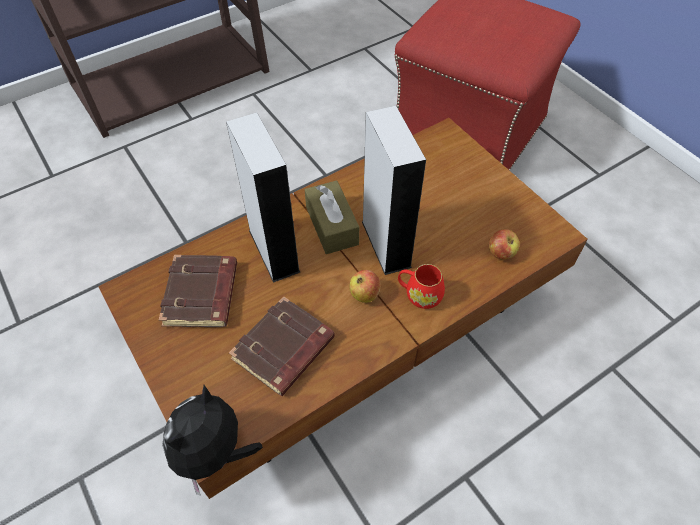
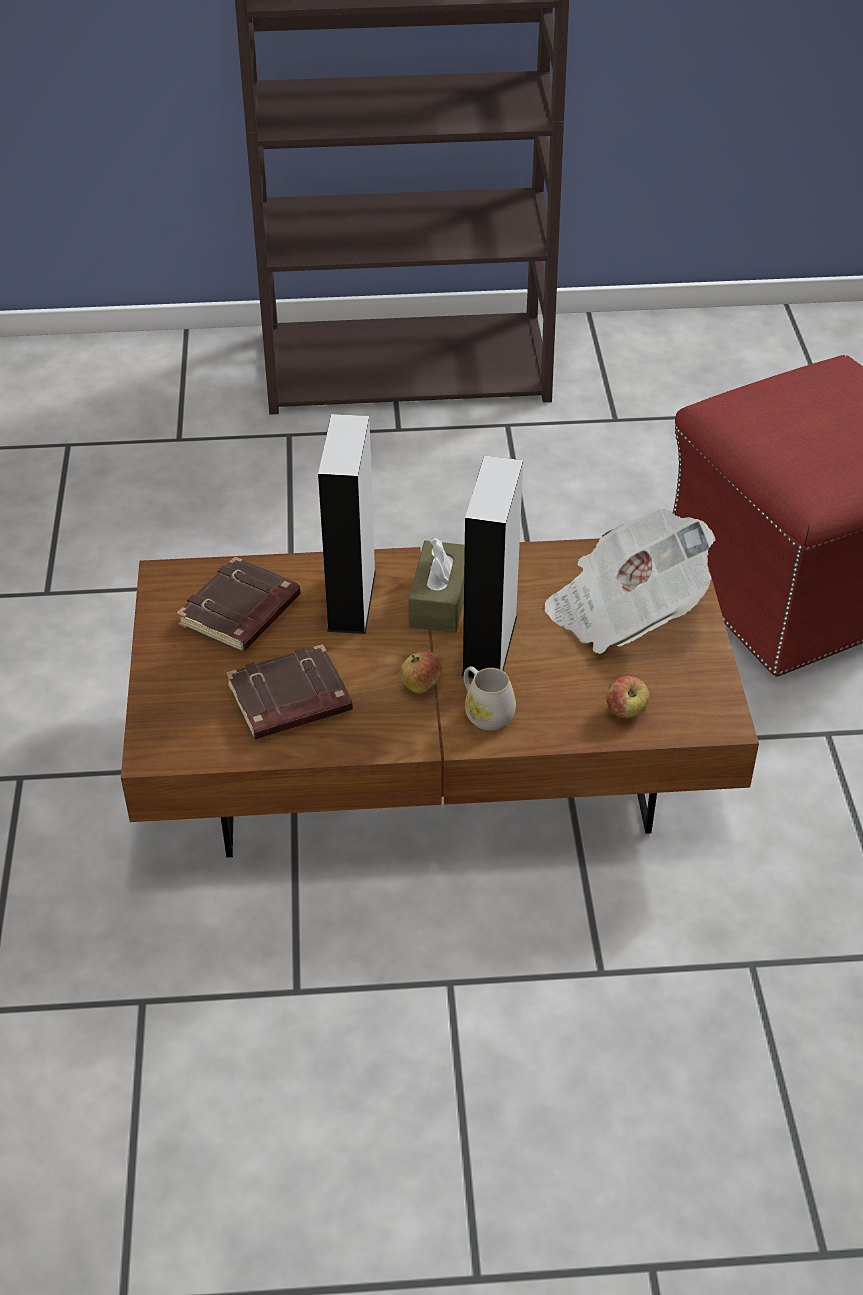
camera: 30 degrees right, 10 degrees down
plush toy [162,385,263,496] -> none
red mug [398,264,445,309] -> white mug [464,666,516,731]
none -> newspaper [545,509,715,654]

